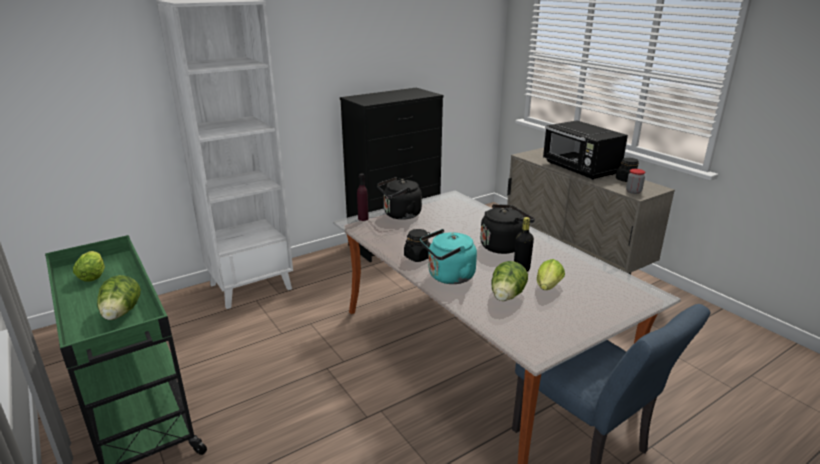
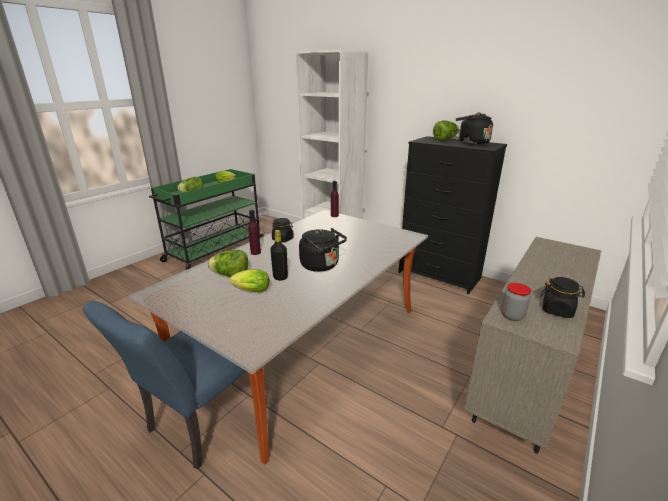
camera: 70 degrees right, 0 degrees up
black kettle [377,177,422,220] -> black kettle moved to [456,112,493,145]
turquoise kettle [420,229,477,284] -> purple bottle [248,210,261,255]
black microwave [543,120,628,180] -> none
none -> lettuce [433,120,459,141]

